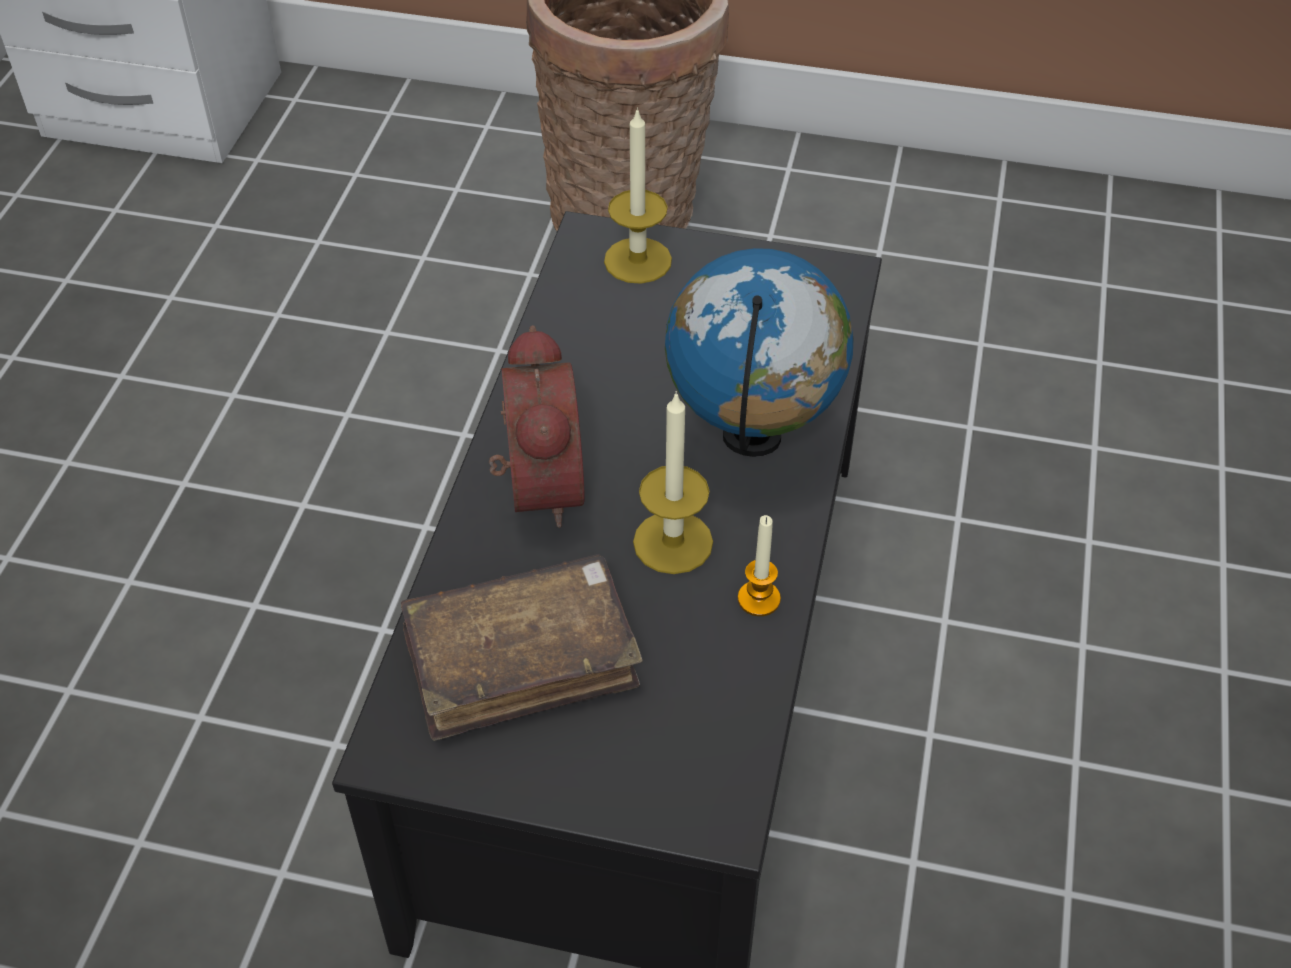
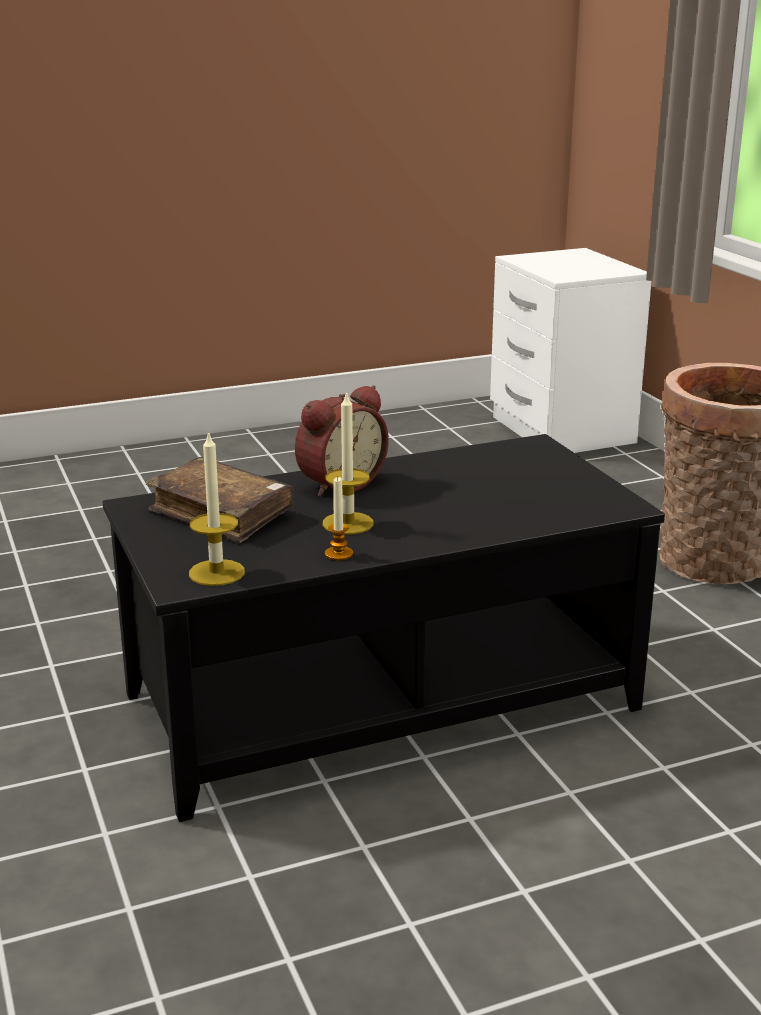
camera: 55 degrees right, 25 degrees down
candle [604,107,672,284] -> candle moved to [189,431,245,586]
globe [665,248,854,457] -> none

